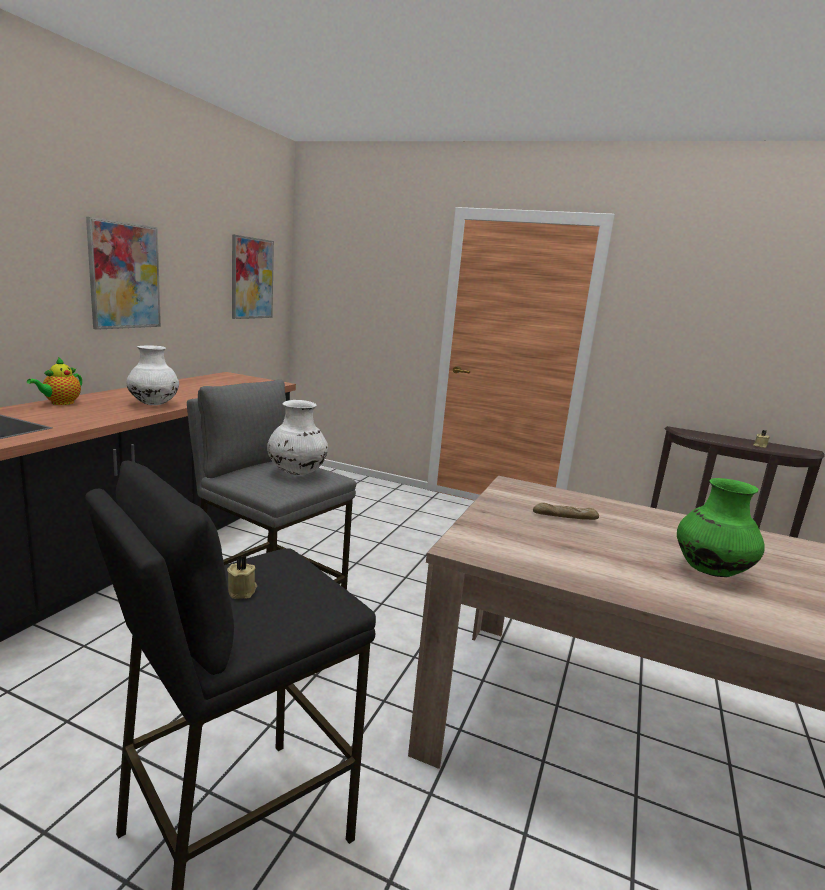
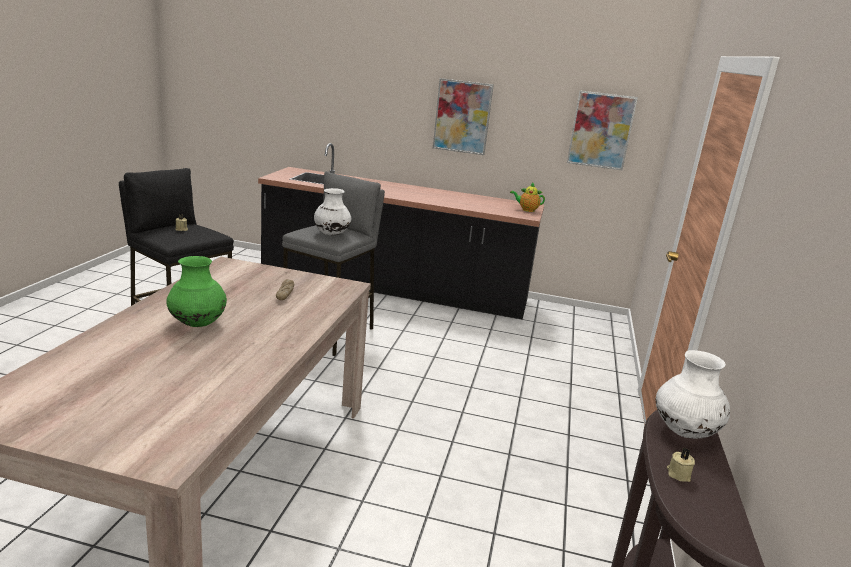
camera: 80 degrees right, 5 degrees up
teapot [27,357,82,405] -> teapot moved to [510,182,545,212]
white vase [127,345,179,405] -> white vase moved to [656,350,730,439]

